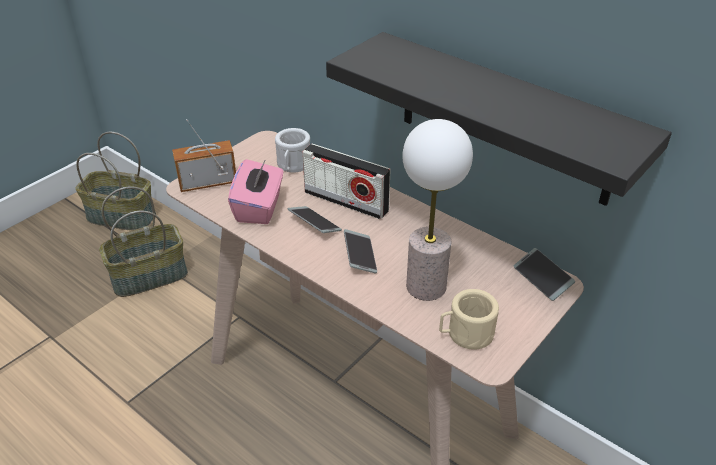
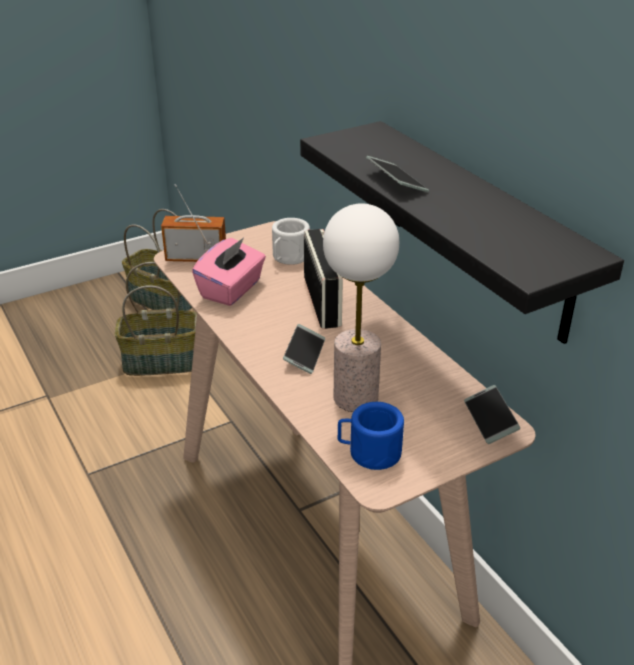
camera: 20 degrees right, 5 degrees down
phone [288,206,342,233] -> phone moved to [366,156,429,192]
radio [302,143,391,219] -> radio turned 150 degrees counterclockwise [304,229,343,329]
beige mug [439,289,499,350] -> blue mug [338,402,404,470]

